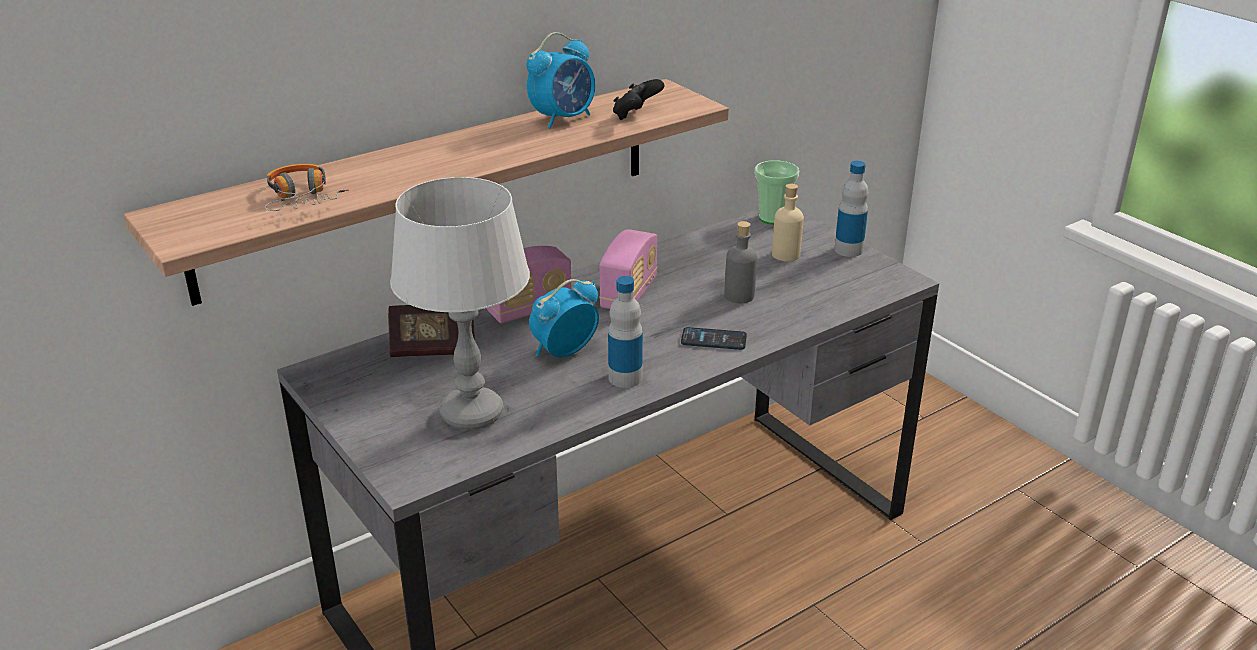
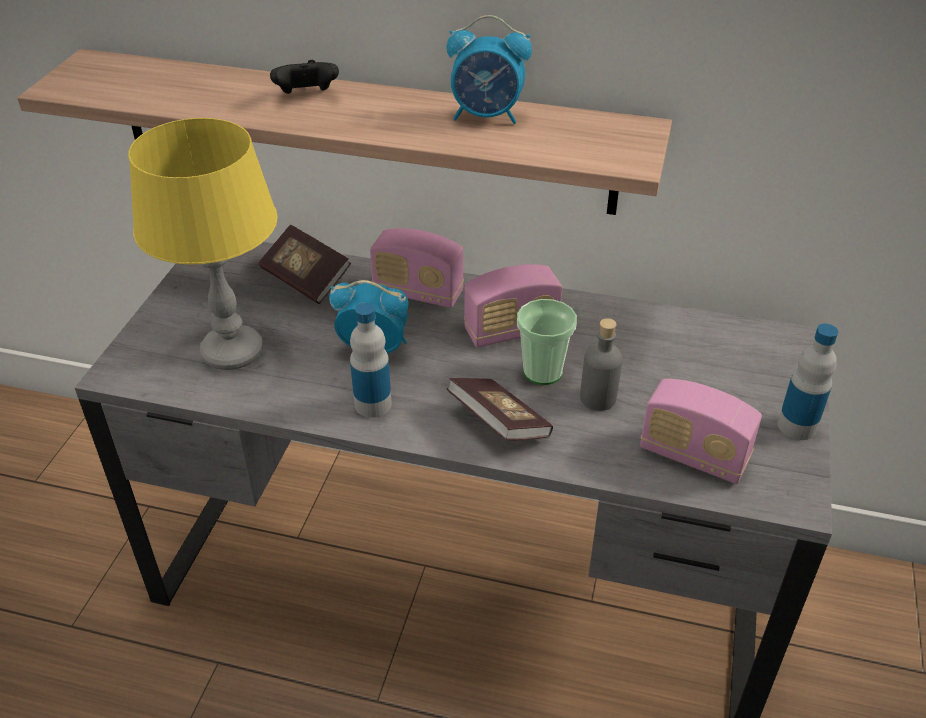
camera: 50 degrees right, 10 degrees up
headphones [265,164,349,211] -> none
grey table lamp [390,177,530,430] -> yellow table lamp [128,118,278,370]
black game controller [613,79,664,120] -> black game controller moved to [270,60,339,94]
phone [681,327,747,350] -> book [446,378,553,441]
cup [755,160,799,225] -> cup moved to [517,299,577,385]
beige bottle [772,184,804,261] -> none
none -> radio [640,379,762,484]

